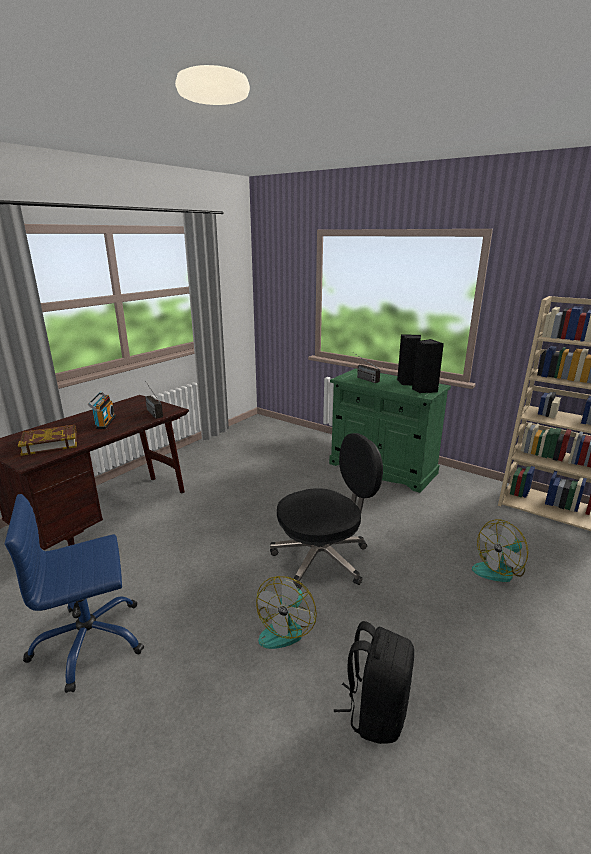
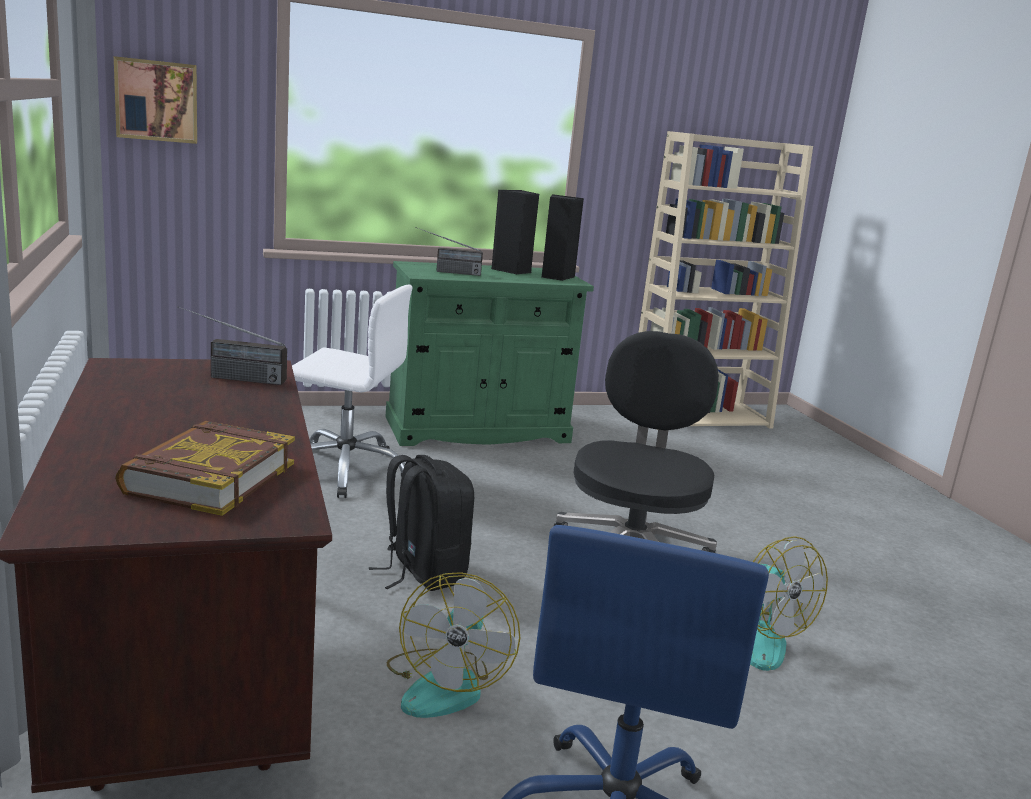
camera: 55 degrees left, 5 degrees down
radio [88,391,116,429] -> none
black backpack [334,621,414,744] -> black backpack moved to [369,455,474,591]
fan [472,519,528,582] -> fan moved to [387,572,520,718]
none -> picture [114,56,197,144]
none -> white office chair [292,285,412,498]

